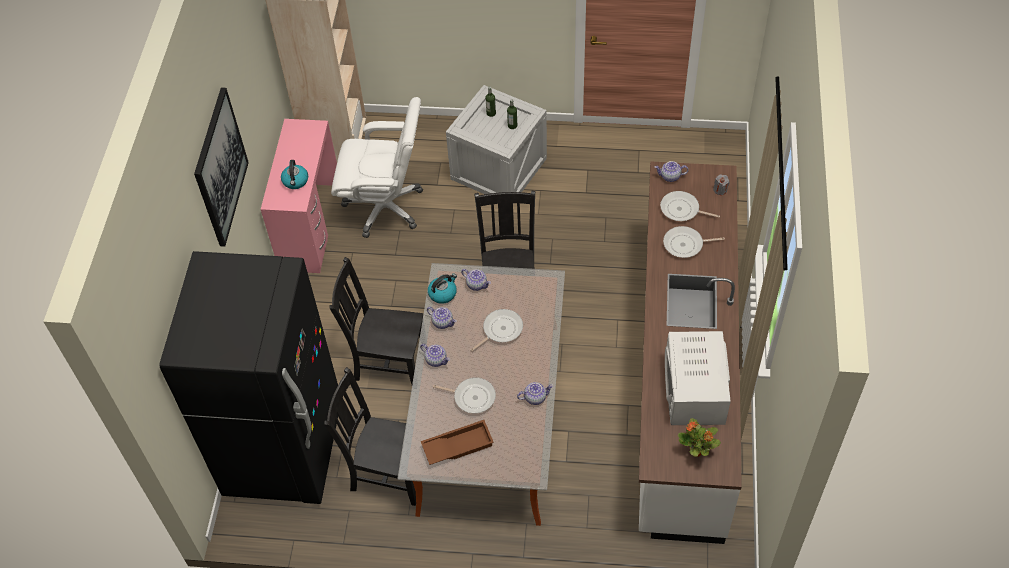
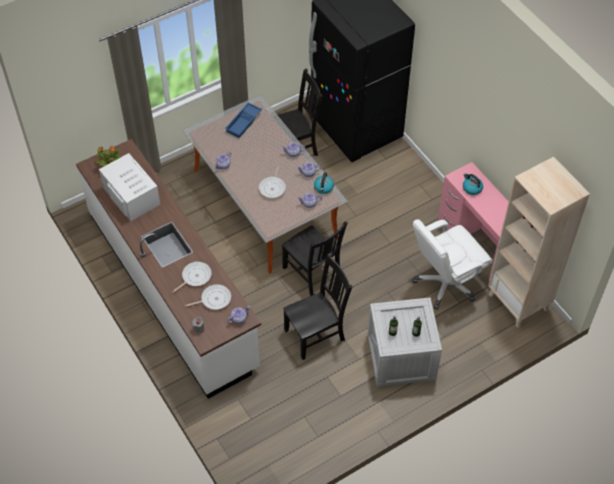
camera: 140 degrees right, 0 degrees up
picture [194,87,249,247] -> none
black chair [330,257,423,384] -> black chair moved to [283,253,352,360]
brown tray [421,420,494,465] -> blue tray [225,103,262,138]
frying pan [433,377,496,414] -> none

